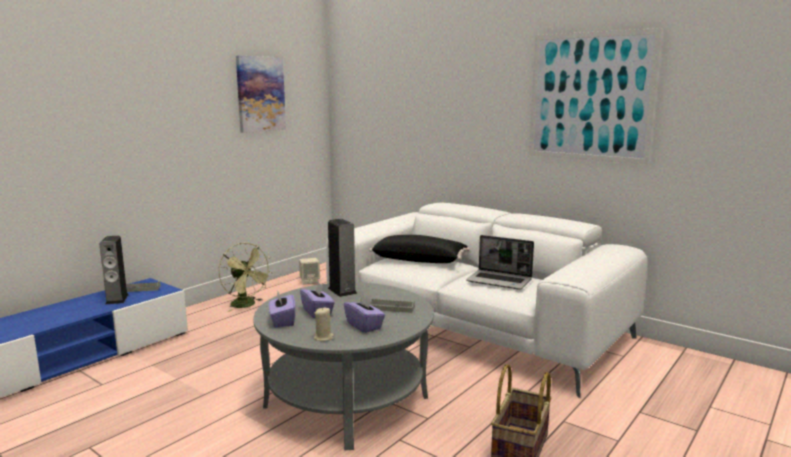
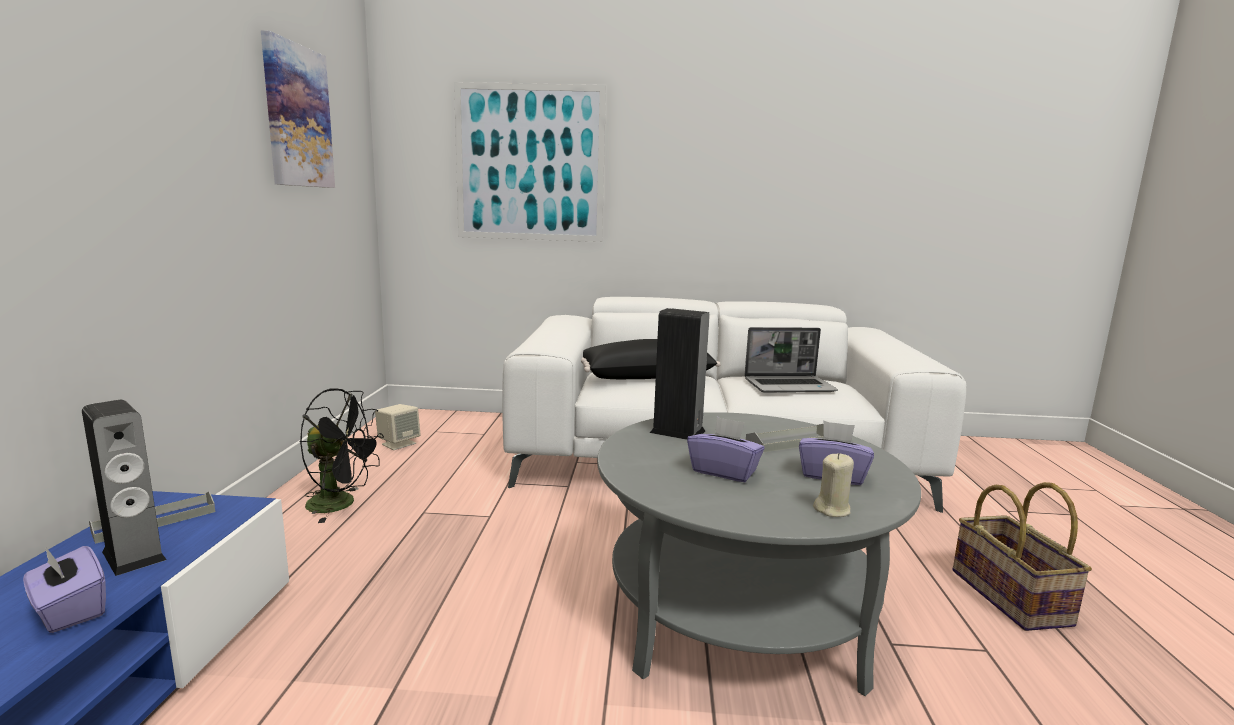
camera: 35 degrees left, 0 degrees up
green fan [219,243,273,312] -> black fan [300,388,384,523]
purple tissue box [269,290,296,328] -> purple tissue box moved to [23,546,106,633]
picture [529,28,662,164] -> picture moved to [454,82,606,242]

